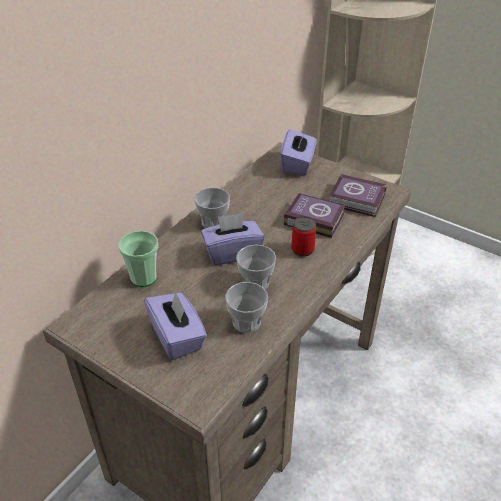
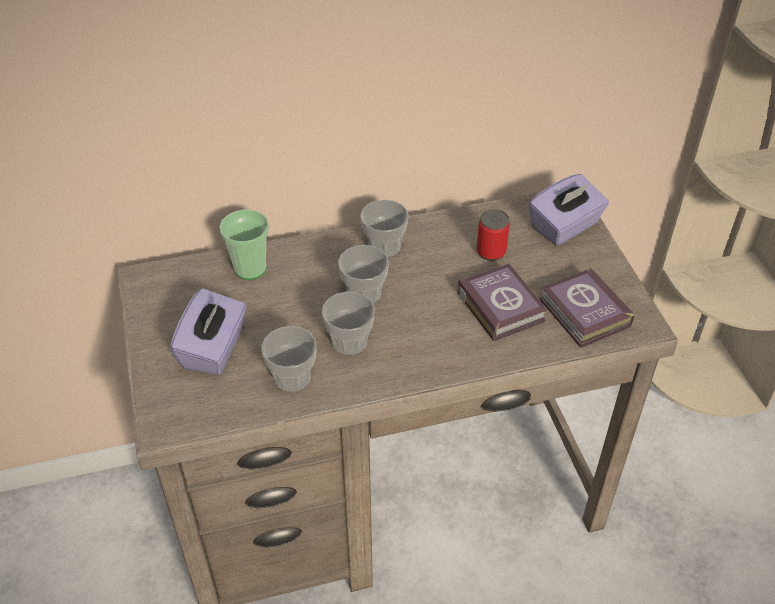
camera: 40 degrees right, 5 degrees up
purple tissue box [201,213,265,265] -> cup [338,245,389,303]
can [291,216,316,257] -> can moved to [477,209,510,261]

